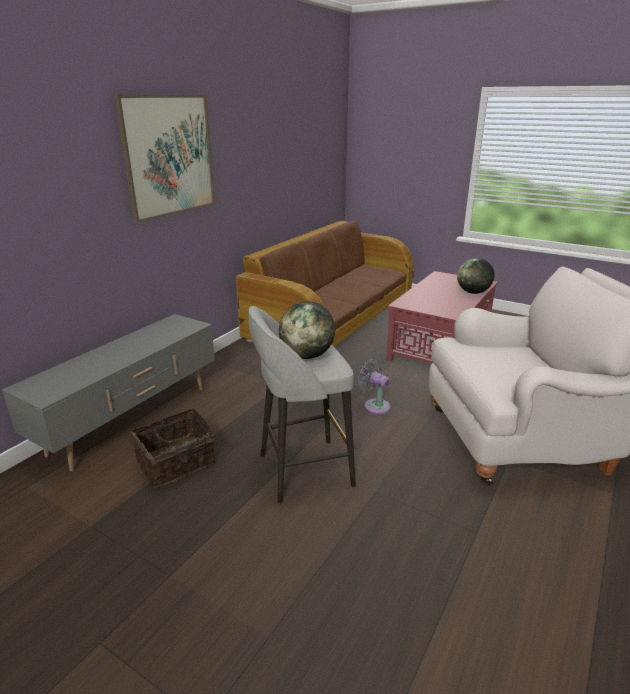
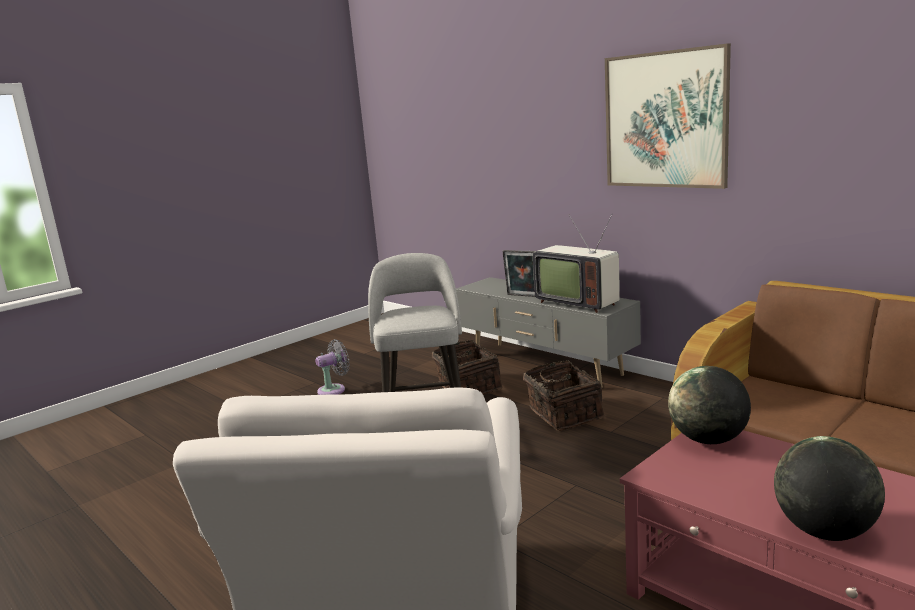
camera: 105 degrees right, 10 degrees down
globe [279,301,335,359] -> globe moved to [668,366,751,444]
grey fan [356,359,391,415] -> grey fan moved to [316,339,350,395]
none -> picture frame [502,250,536,297]
none -> basket [523,360,604,431]
none -> television [533,213,620,313]

